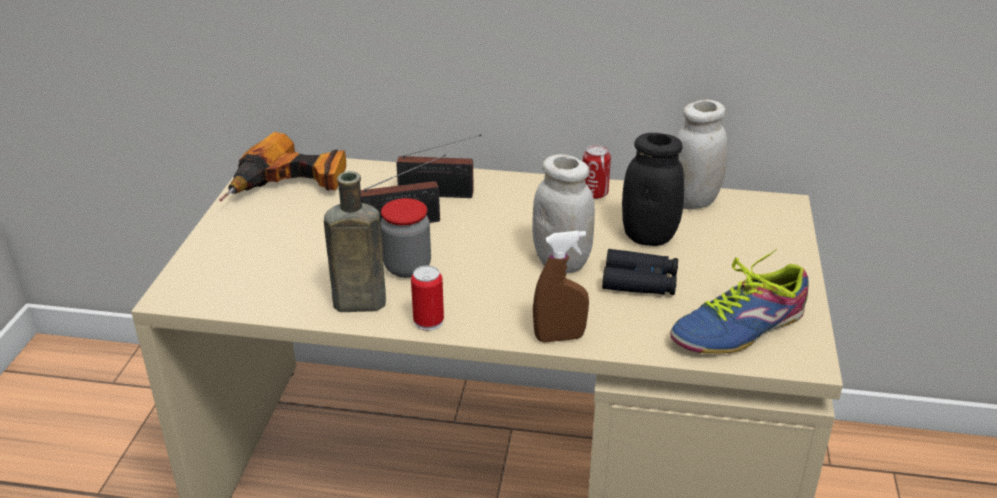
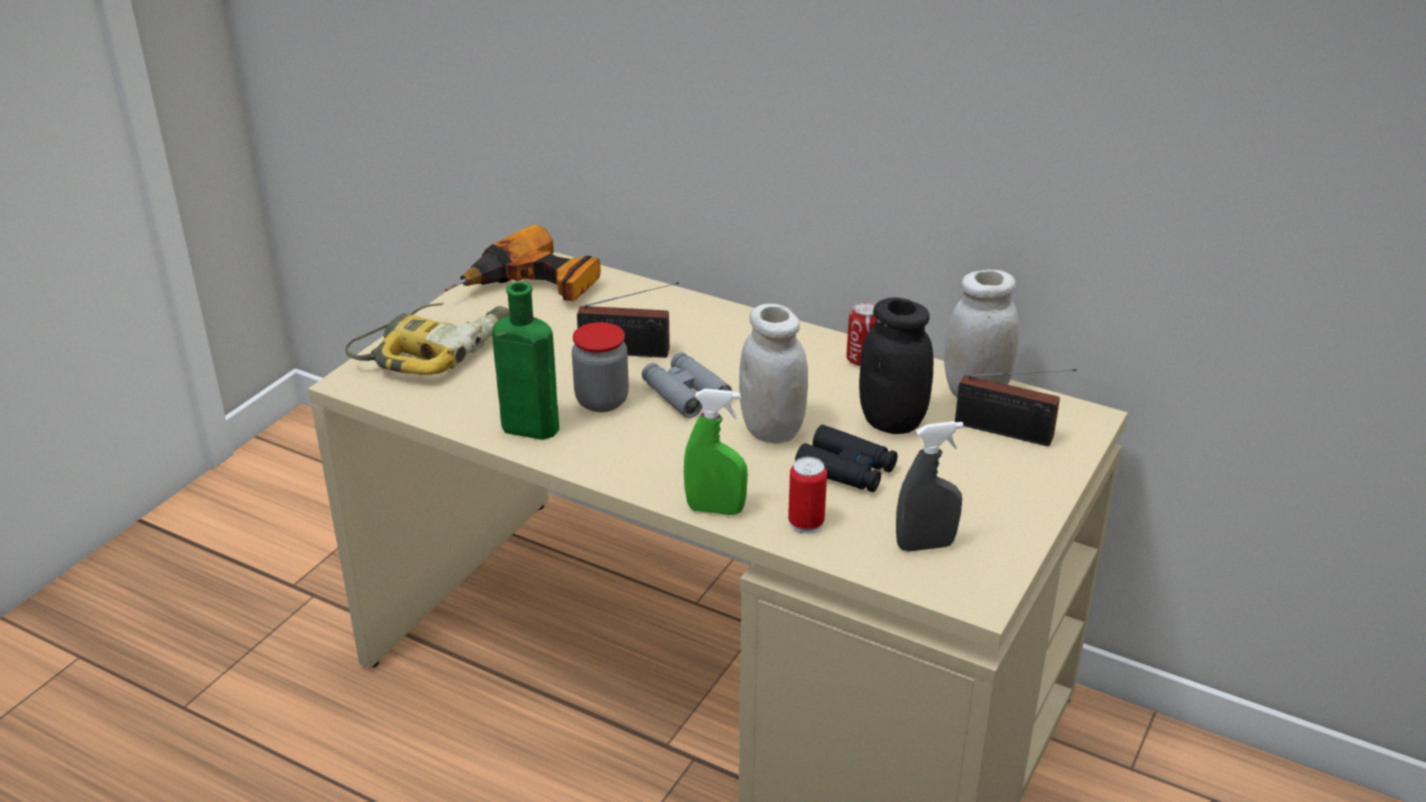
camera: 20 degrees right, 0 degrees up
brown bottle [324,171,386,312] -> green bottle [492,281,559,440]
radio [396,134,482,198] -> radio moved to [955,369,1076,446]
can [411,265,444,331] -> can moved to [788,457,827,534]
brown spray bottle [533,231,589,343] -> green spray bottle [684,389,748,515]
shoe [670,249,809,354] -> grey spray bottle [896,421,964,552]
none -> power drill [345,303,510,375]
none -> grey binoculars [642,352,732,418]

